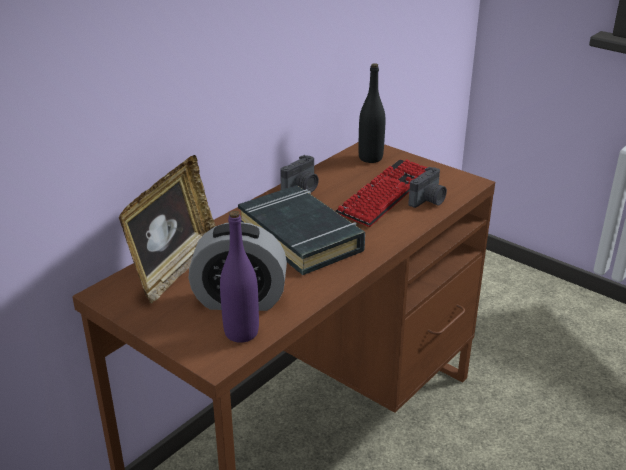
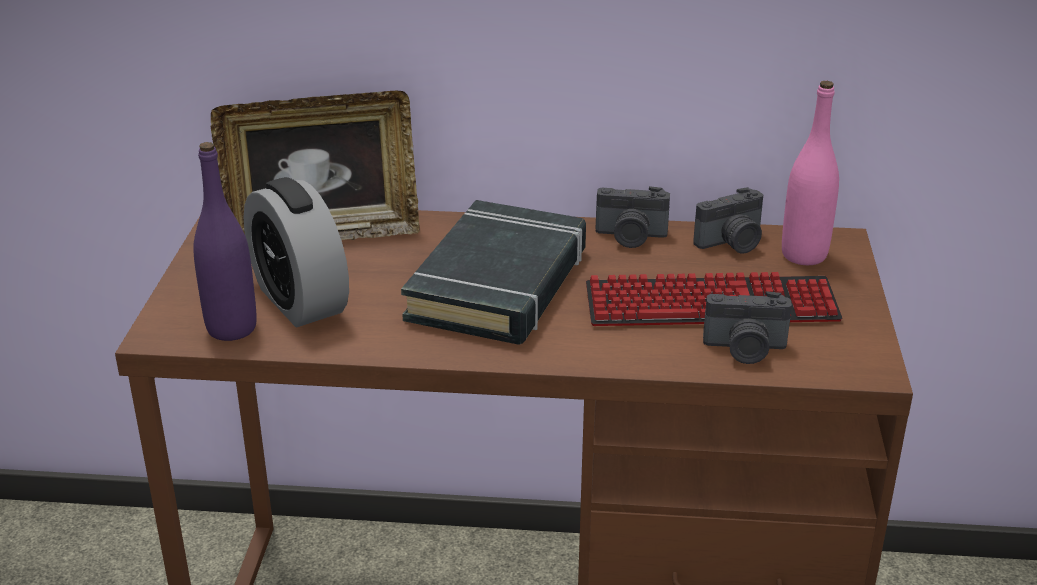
camera: 55 degrees right, 0 degrees up
black bottle [358,63,385,163] -> pink bottle [782,81,839,265]
none -> camera [693,187,763,254]

